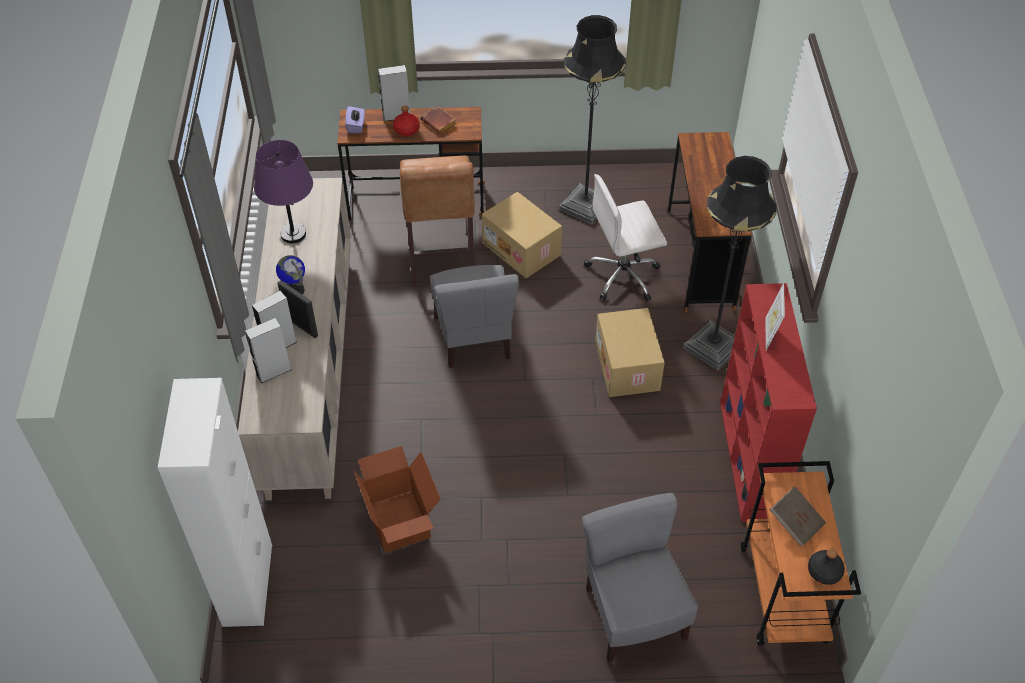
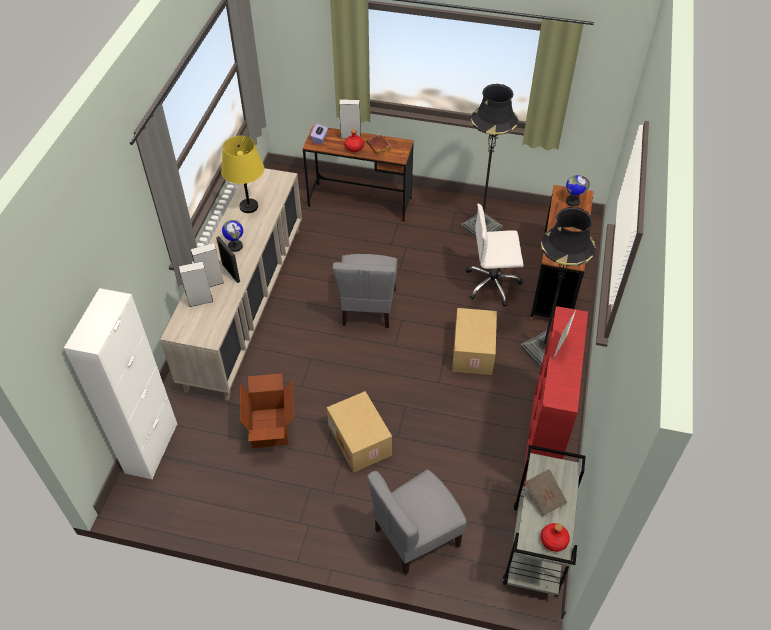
camera: 15 degrees right, 0 degrees up
purple table lamp [254,140,313,243] -> yellow table lamp [221,136,264,213]
brown stool [400,155,475,287] -> none
cardboard box [482,192,562,278] -> cardboard box moved to [327,391,392,473]
grey chair [582,493,698,662] -> grey chair turned 120 degrees counterclockwise [367,470,467,575]
orange cart [741,461,861,646] -> grey cart [503,445,586,597]
black bottle [808,549,845,585] -> red bottle [541,523,570,552]
none -> globe [566,175,590,206]

